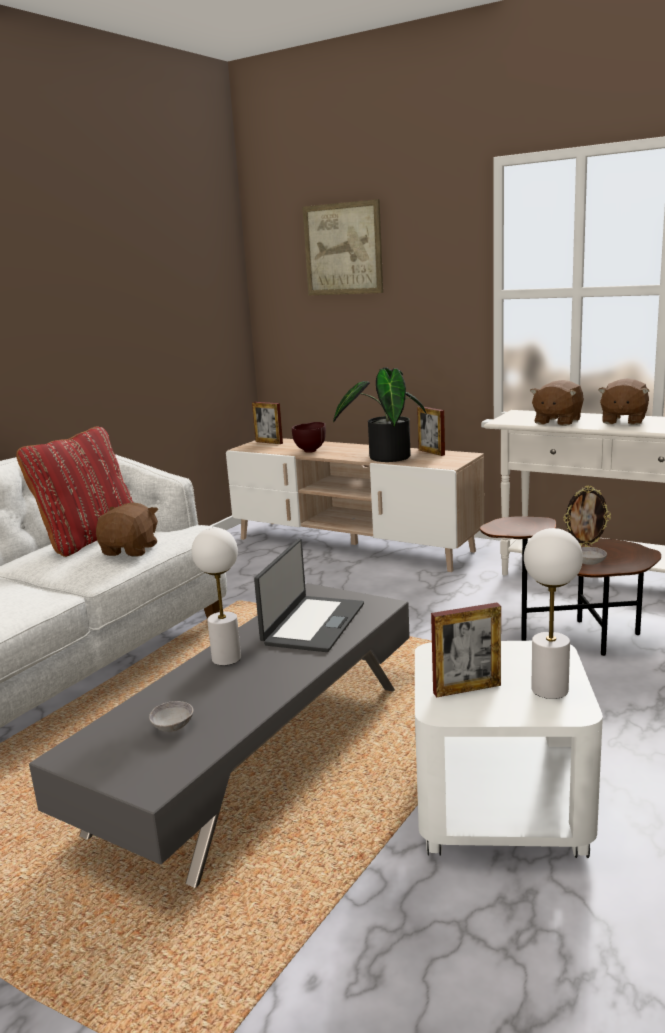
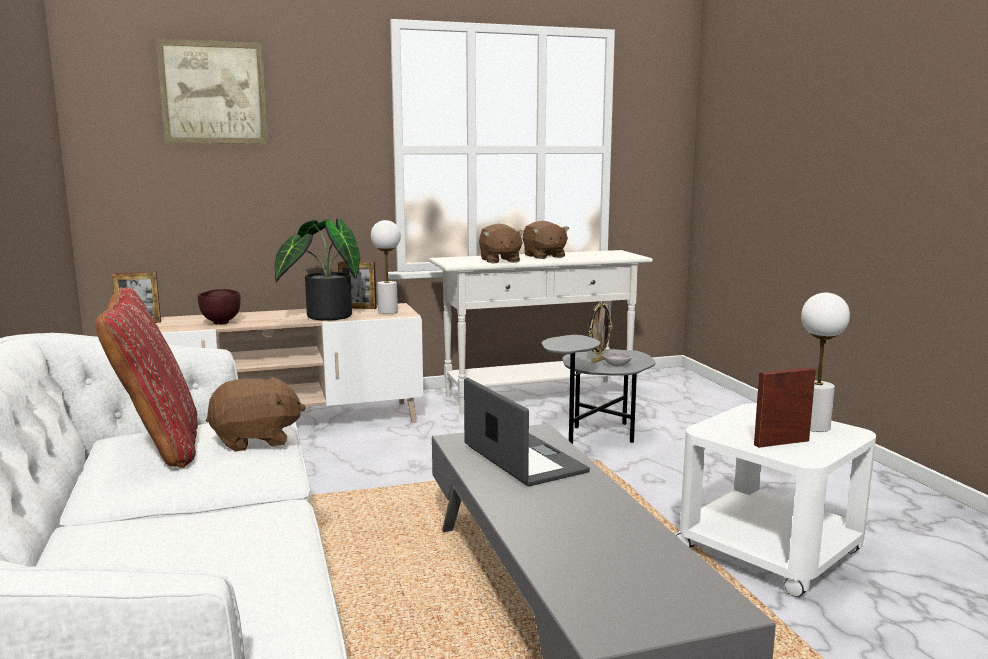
camera: 50 degrees left, 5 degrees down
brown plush toy [96,503,158,557] -> brown plush toy turned 105 degrees clockwise [206,377,306,452]
grey bowl [149,701,193,732] -> none
white table lamp [192,527,241,665] -> white table lamp moved to [371,220,401,314]
picture frame [431,603,501,697] -> picture frame turned 135 degrees counterclockwise [754,367,816,448]
brown side table [480,516,661,656] -> grey side table [542,335,656,444]

